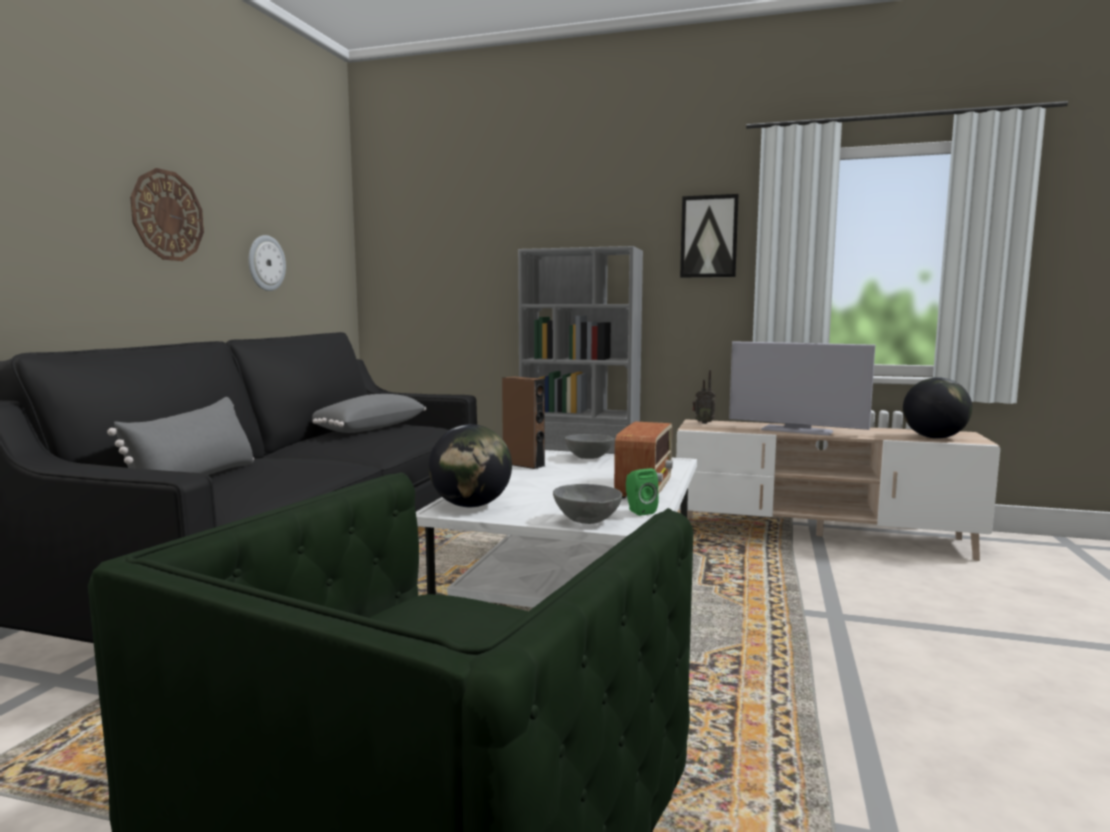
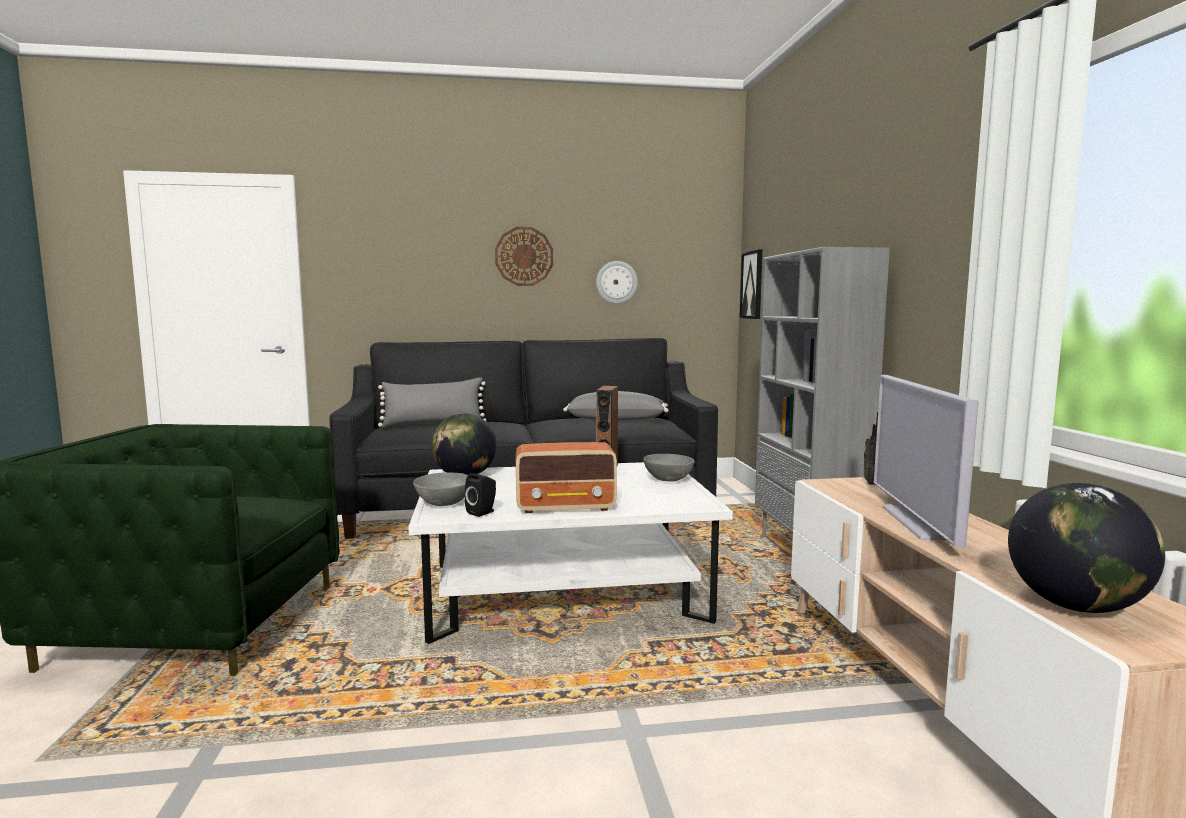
camera: 65 degrees right, 0 degrees up
green speaker [626,468,659,516] -> black speaker [465,473,496,517]
picture [680,194,739,278] -> picture moved to [739,249,763,319]

